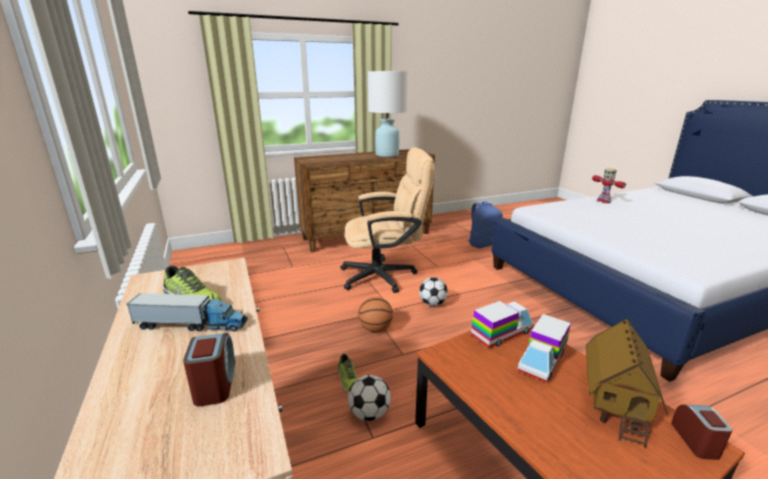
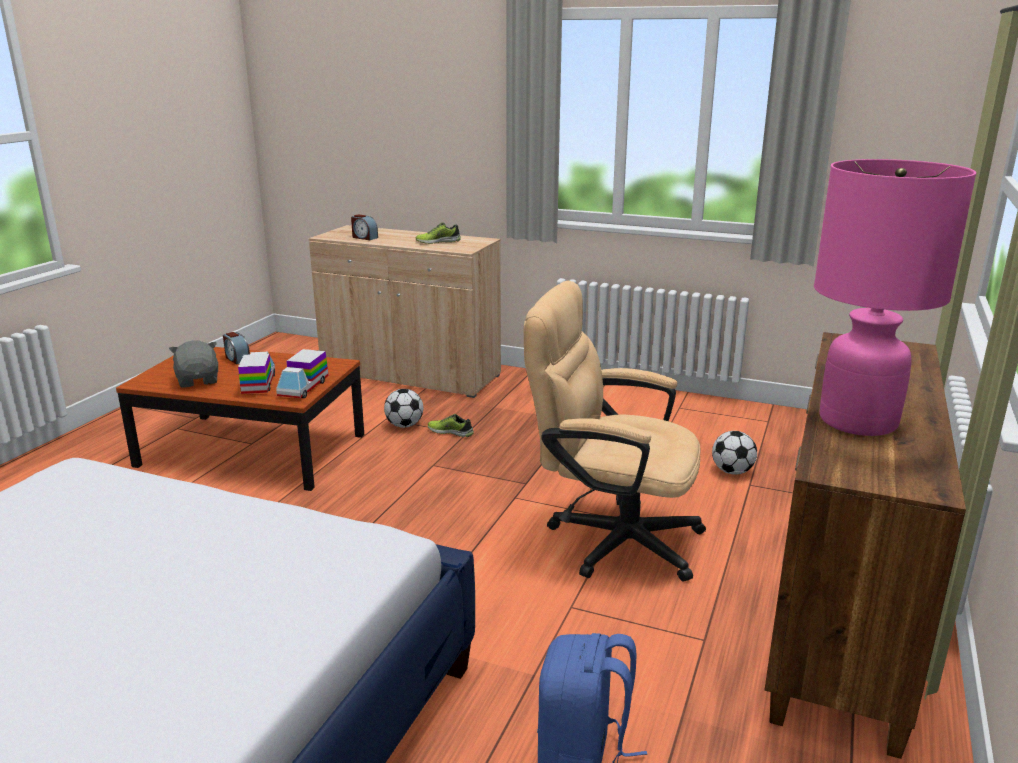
camera: 135 degrees right, 0 degrees up
toy truck [126,293,248,331] -> none
beige office chair [341,147,434,293] -> beige office chair turned 75 degrees clockwise [524,281,706,581]
basketball [358,297,393,332] -> none
white table lamp [368,71,407,157] -> pink table lamp [814,159,977,436]
football [419,277,448,306] -> football moved to [712,431,757,475]
toy house [586,319,668,449] -> grey plush toy [169,341,218,388]
toy robot [592,169,626,203] -> none
alarm clock [671,404,732,460] -> alarm clock moved to [223,332,250,365]

